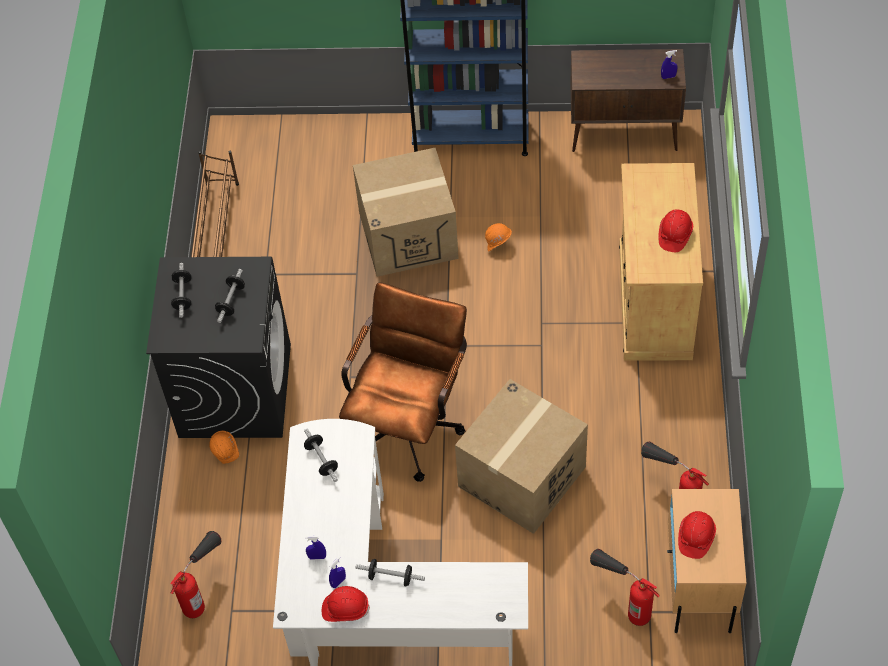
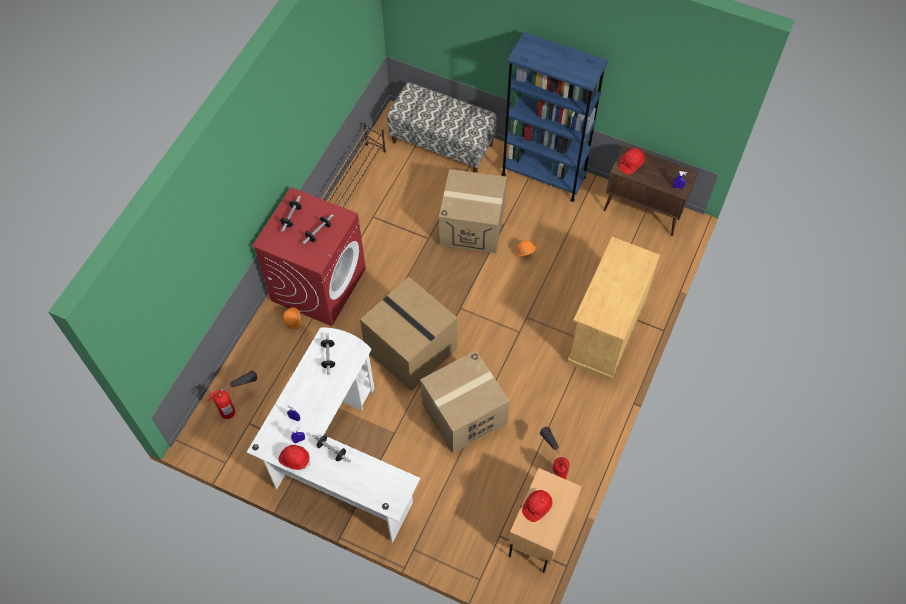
camera: 20 degrees right, 5 degrees up
black washing machine [146,257,291,438] -> red washing machine [252,187,366,326]
brown office chair [339,283,467,482] -> cardboard box [360,277,457,391]
fire extinguisher [590,549,660,626] -> none
red hard hat [658,209,693,252] -> red hard hat moved to [619,148,645,174]
none -> bench [387,82,497,173]

